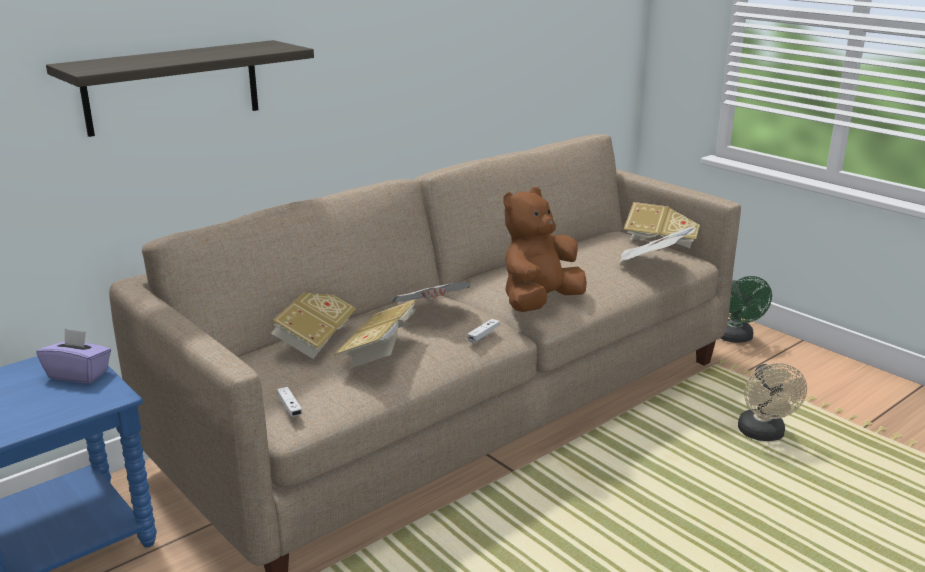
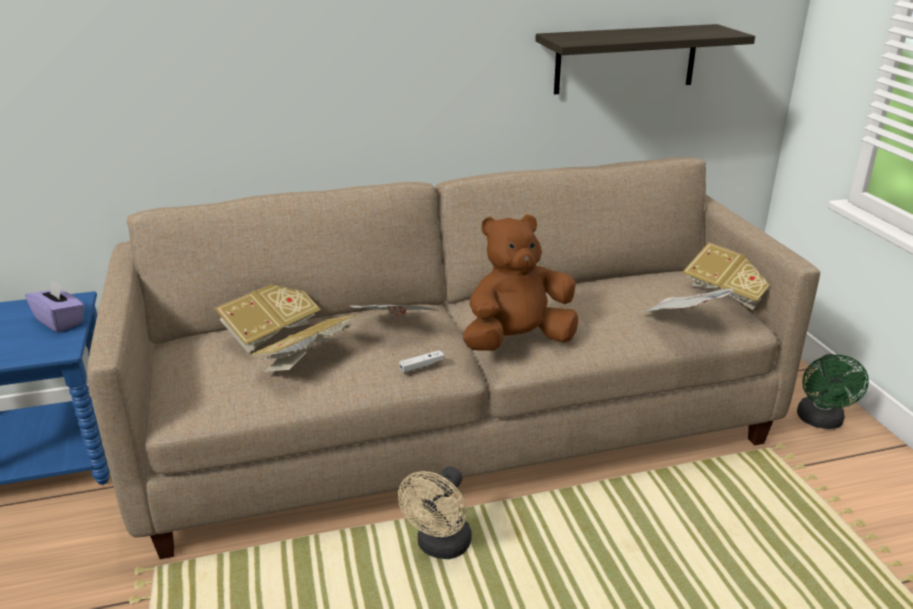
camera: 25 degrees right, 5 degrees up
shelf [46,40,314,137] -> shelf moved to [535,24,755,95]
white game controller [277,387,302,417] -> none
beige fan [738,363,807,441] -> beige fan moved to [398,467,472,559]

